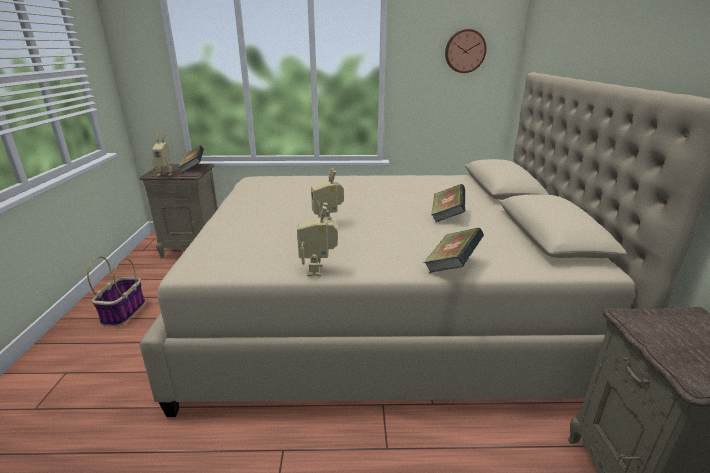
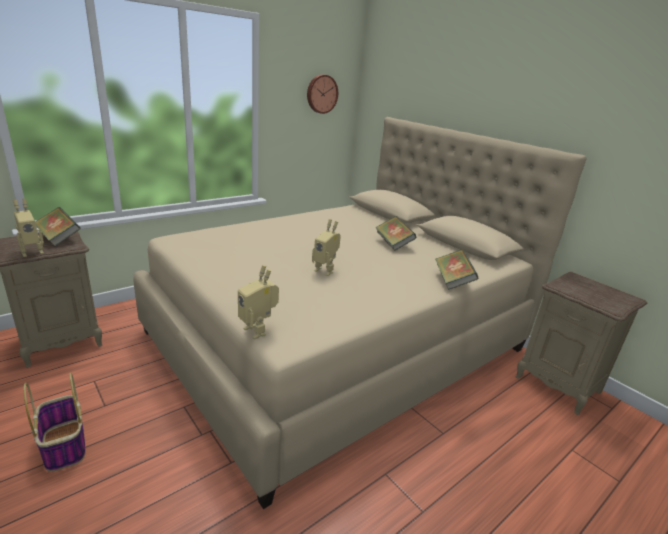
camera: 40 degrees left, 0 degrees up
toy robot [297,203,338,276] -> toy robot moved to [238,265,279,340]

